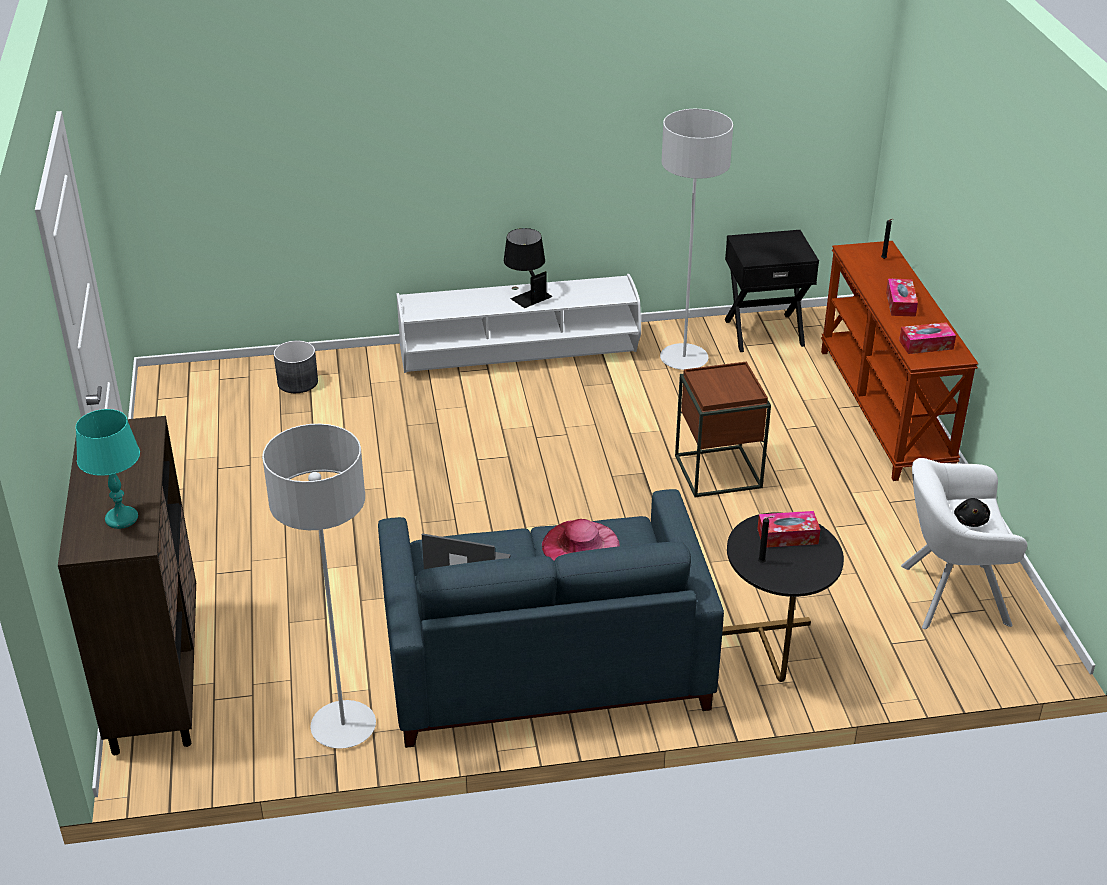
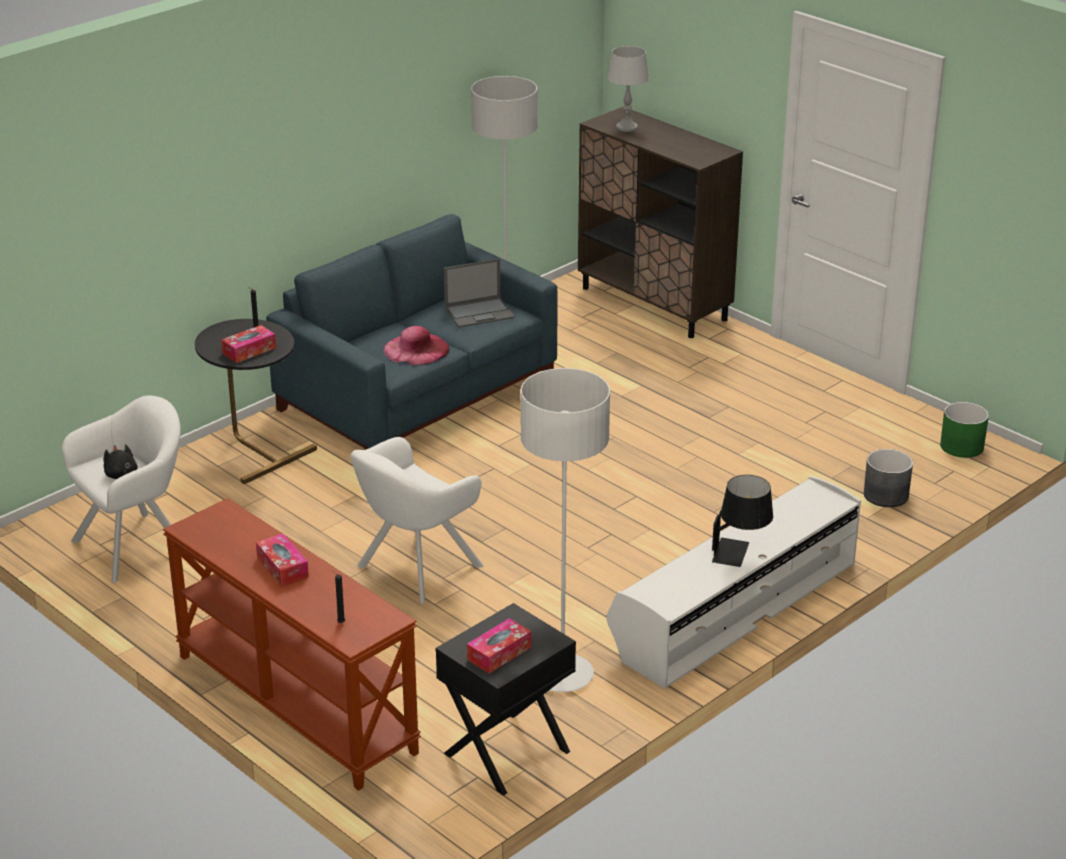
camera: 145 degrees right, 5 degrees down
turquoise table lamp [76,409,140,529] -> grey table lamp [608,46,649,132]
brown side table [675,361,771,497] -> white armchair [350,437,483,604]
tissue box [899,322,956,354] -> tissue box moved to [467,618,531,674]
none -> green planter [940,402,989,458]

